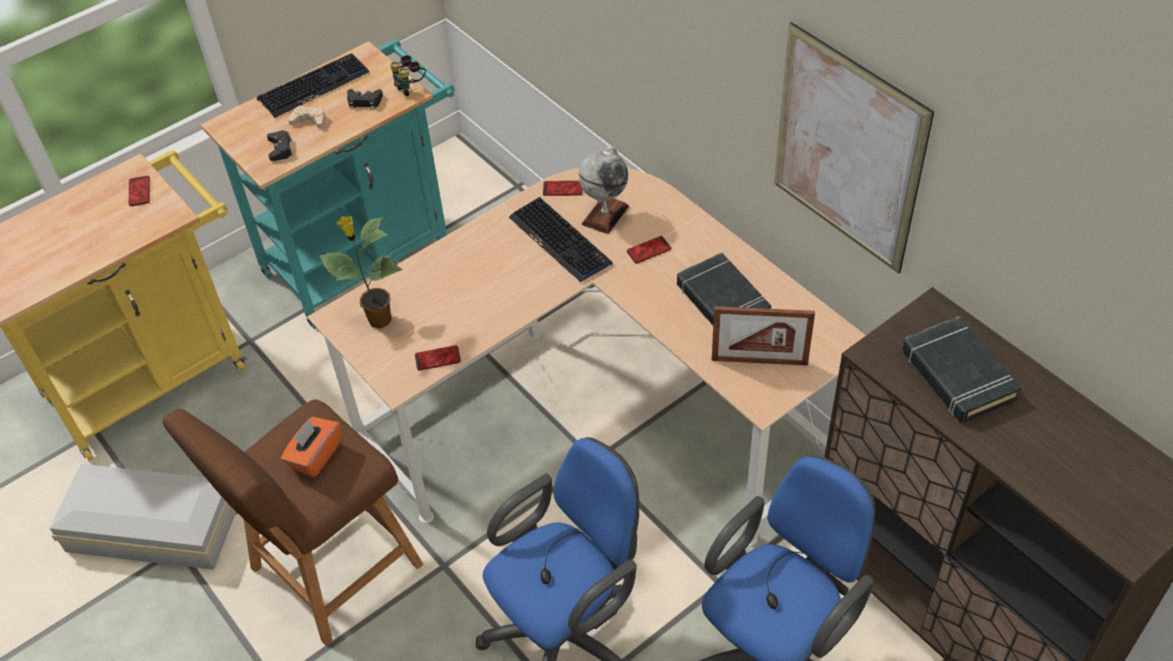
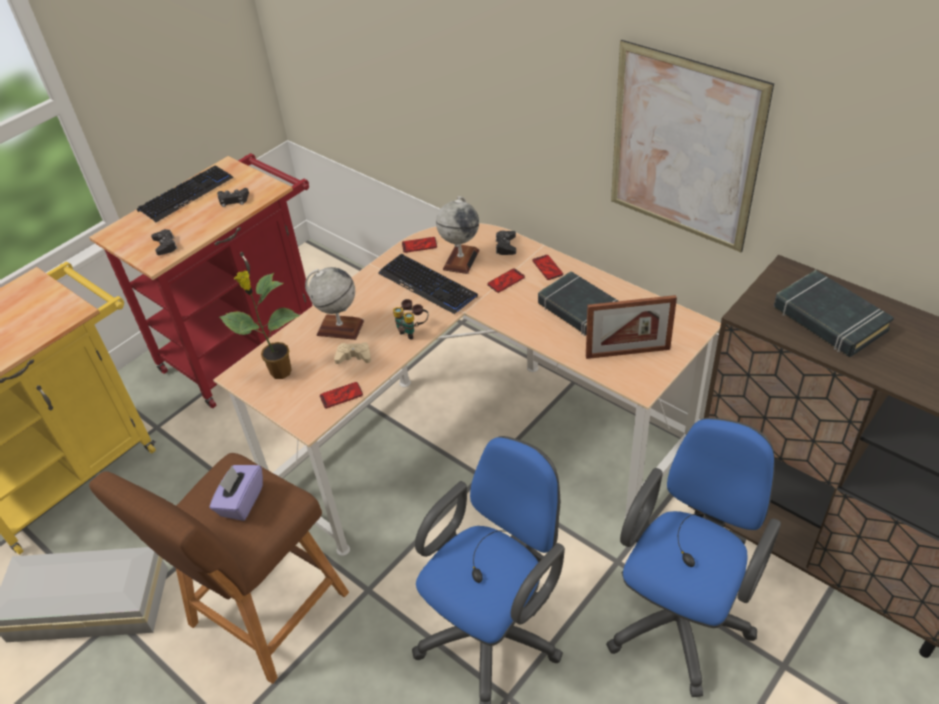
camera: 10 degrees left, 5 degrees down
phone [129,176,150,206] -> phone moved to [533,255,563,280]
turquoise cart [201,39,454,329] -> red cart [89,153,313,408]
orange tissue box [281,417,340,477] -> purple tissue box [209,465,263,521]
beige game controller [288,106,326,128] -> beige game controller moved to [334,342,371,364]
binoculars [390,55,426,96] -> binoculars moved to [393,299,428,340]
none -> globe [305,267,364,340]
none -> black game controller [496,230,516,255]

